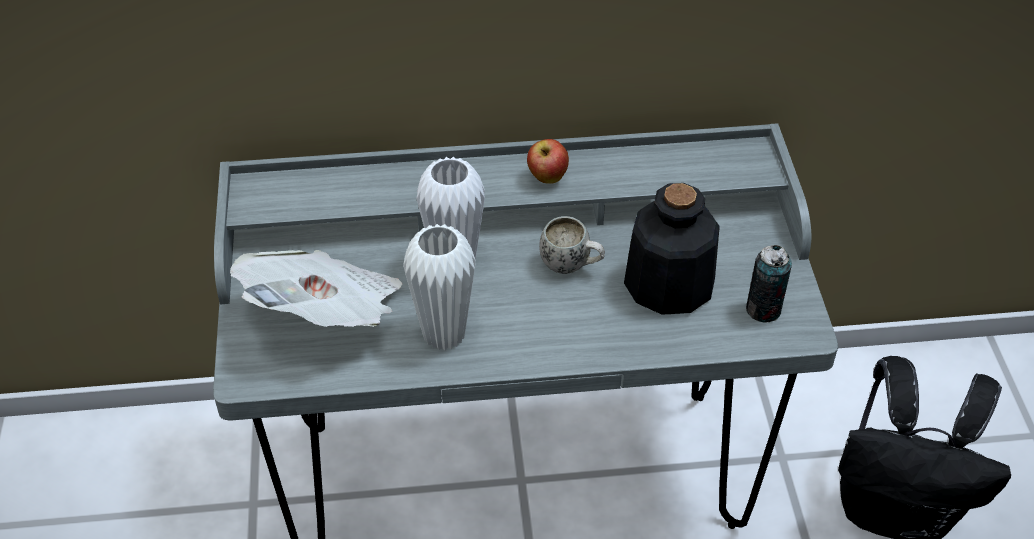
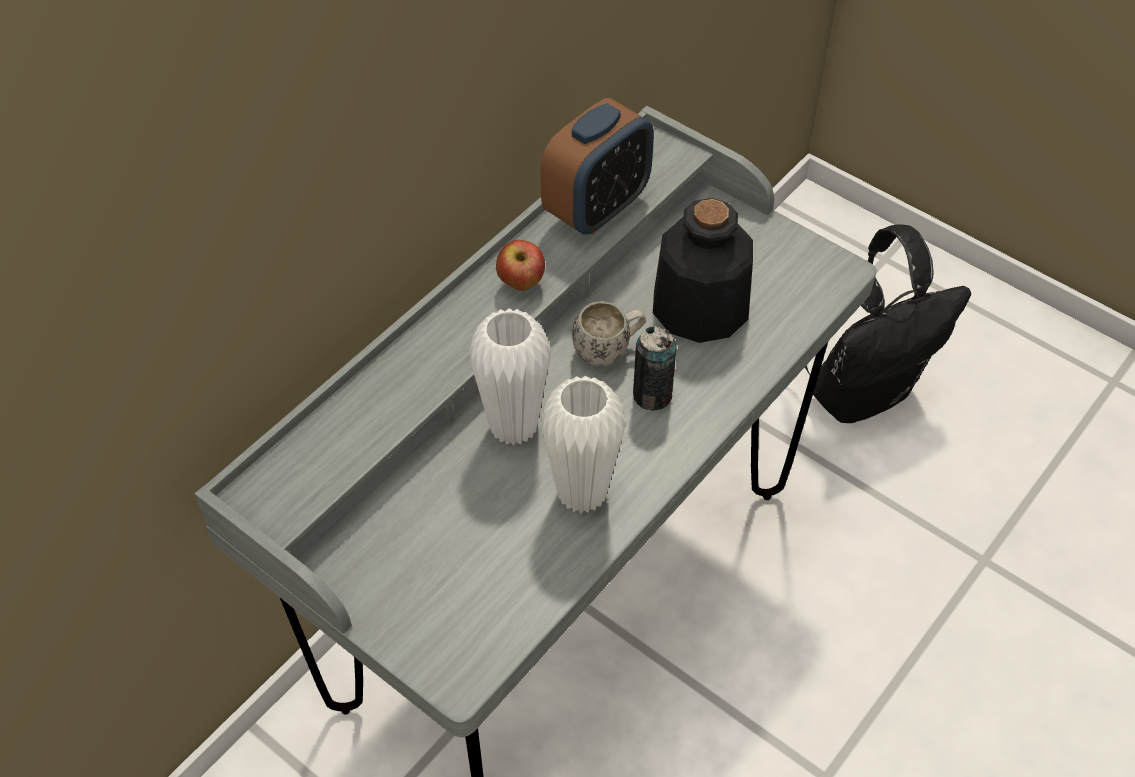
camera: 45 degrees left, 5 degrees up
newspaper [230,250,403,327] -> none
can [746,245,792,323] -> can moved to [633,326,677,411]
none -> alarm clock [541,98,654,235]

